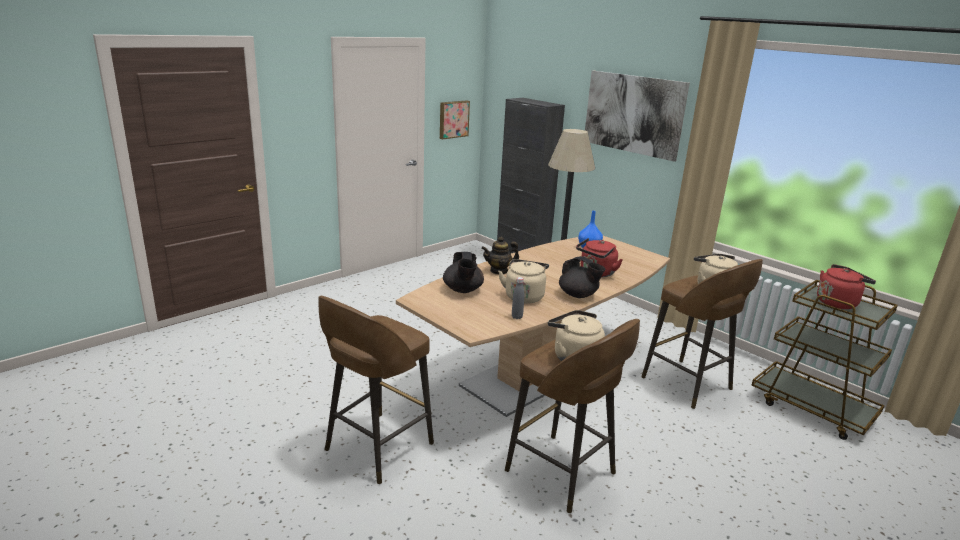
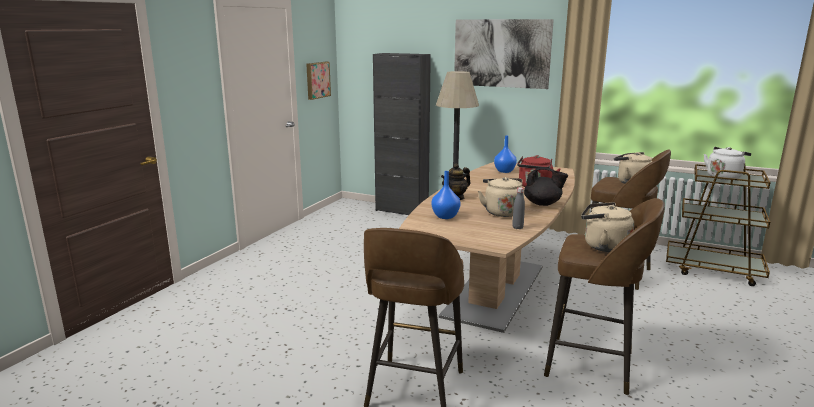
camera: 20 degrees left, 5 degrees down
black teapot [443,252,484,293] -> blue vase [432,171,461,219]
red kettle [817,264,876,309] -> white kettle [704,147,751,180]

